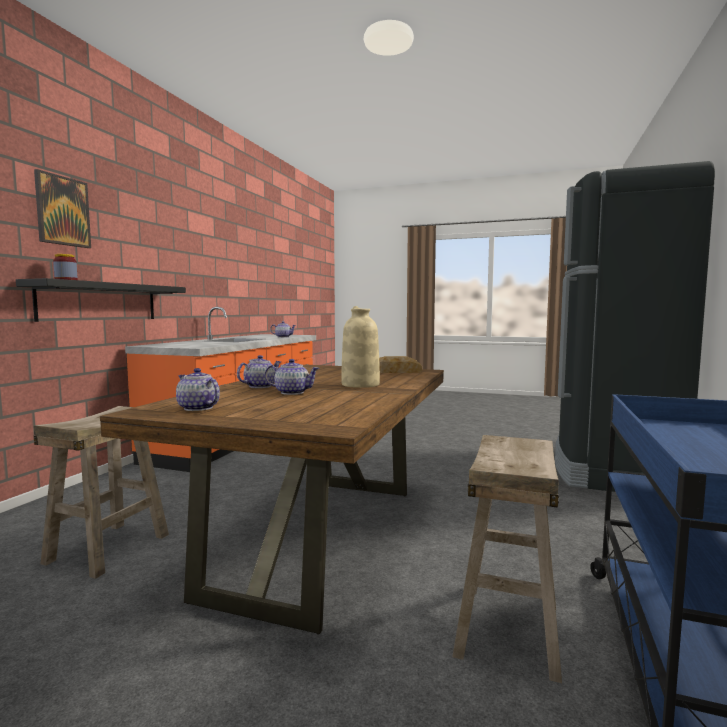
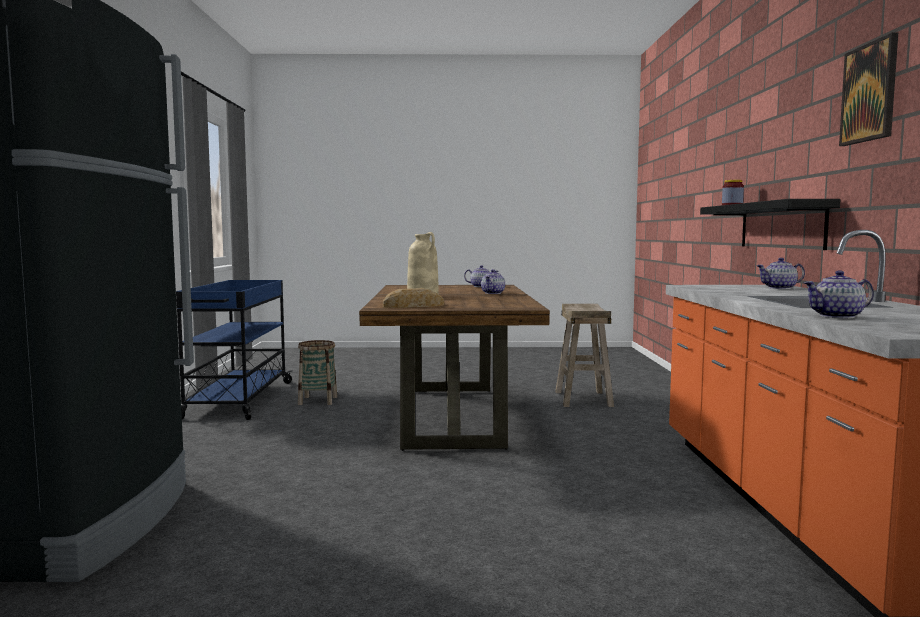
camera: 160 degrees right, 0 degrees up
picture [34,169,91,248] -> picture moved to [839,33,898,146]
teapot [265,359,320,395] -> teapot moved to [756,258,805,289]
beige stool [452,435,562,683] -> basket [298,340,337,405]

